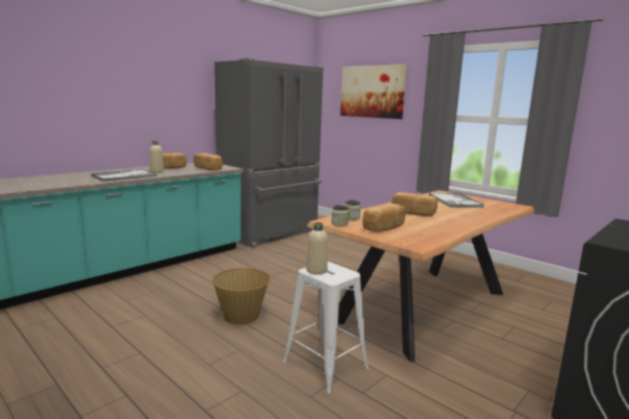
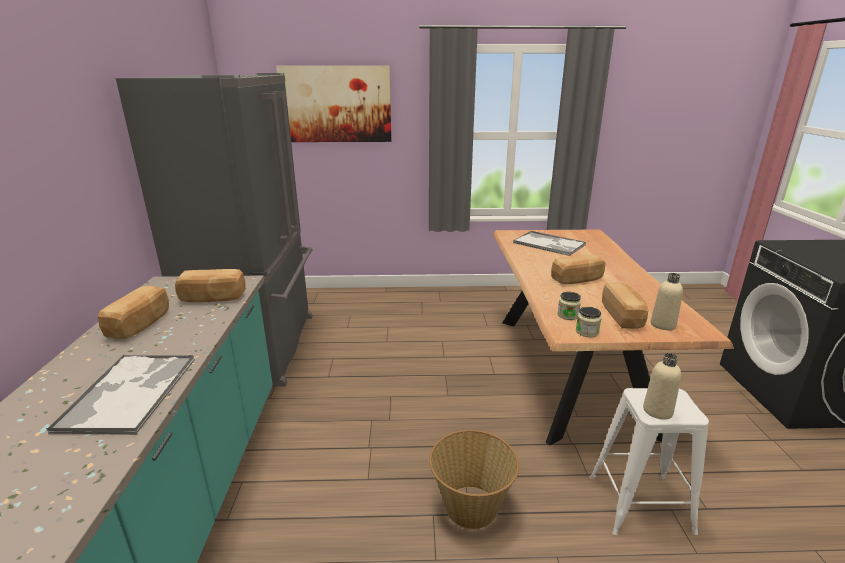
camera: 45 degrees left, 10 degrees up
beige bottle [149,141,164,173] -> beige bottle moved to [651,273,683,330]

